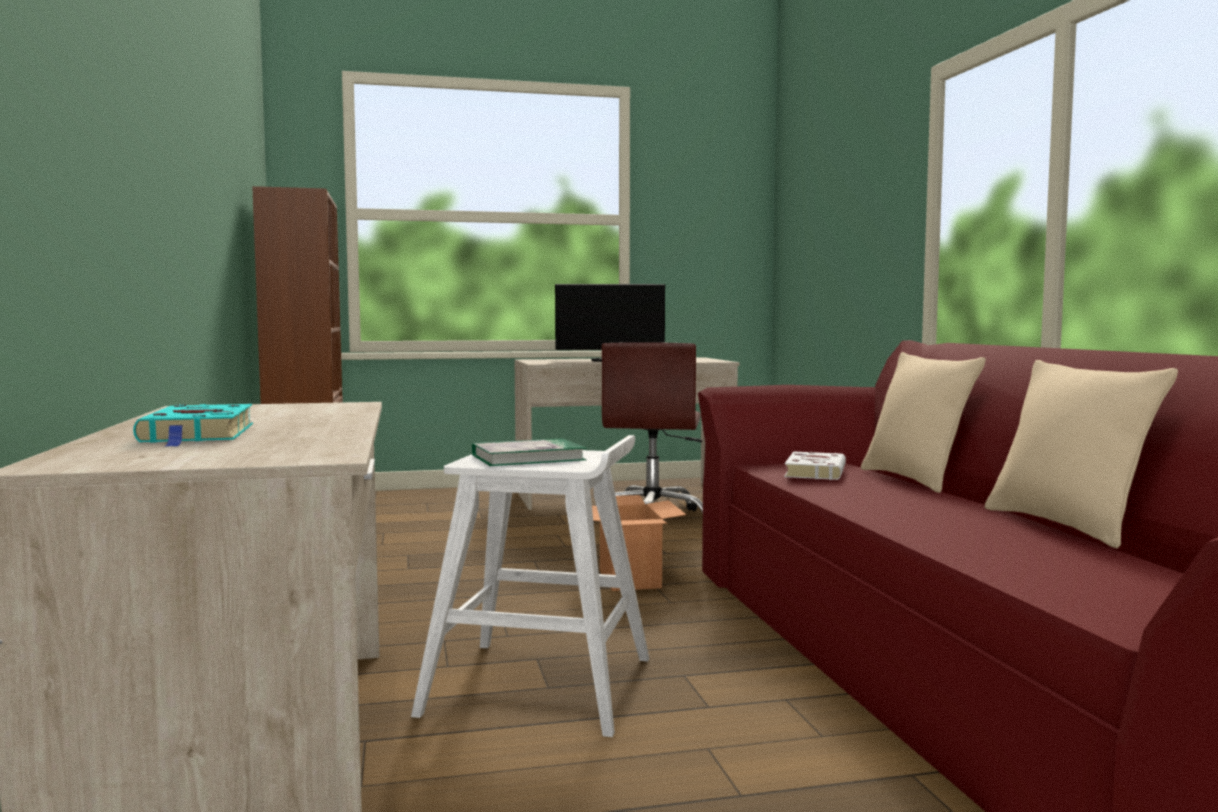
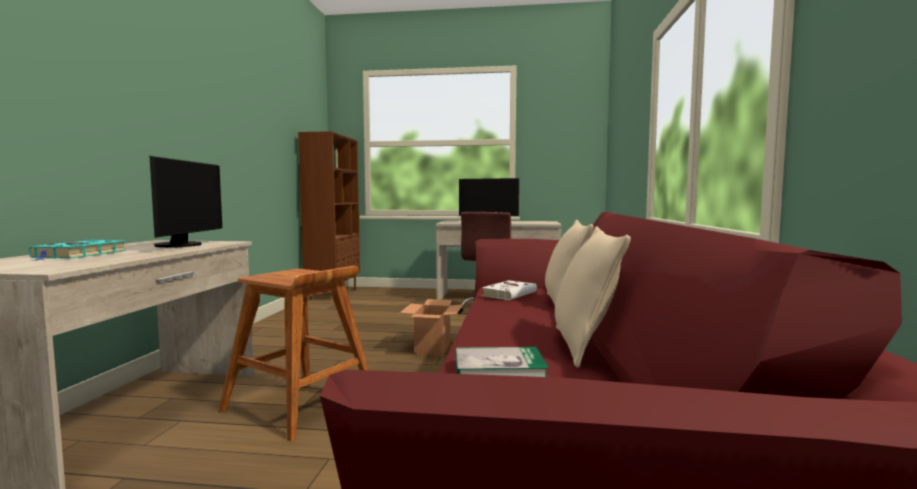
camera: 20 degrees right, 0 degrees up
white stool [411,435,649,737] -> brown stool [218,266,369,441]
book [472,438,587,466] -> book moved to [456,347,549,377]
none -> monitor [149,156,222,248]

